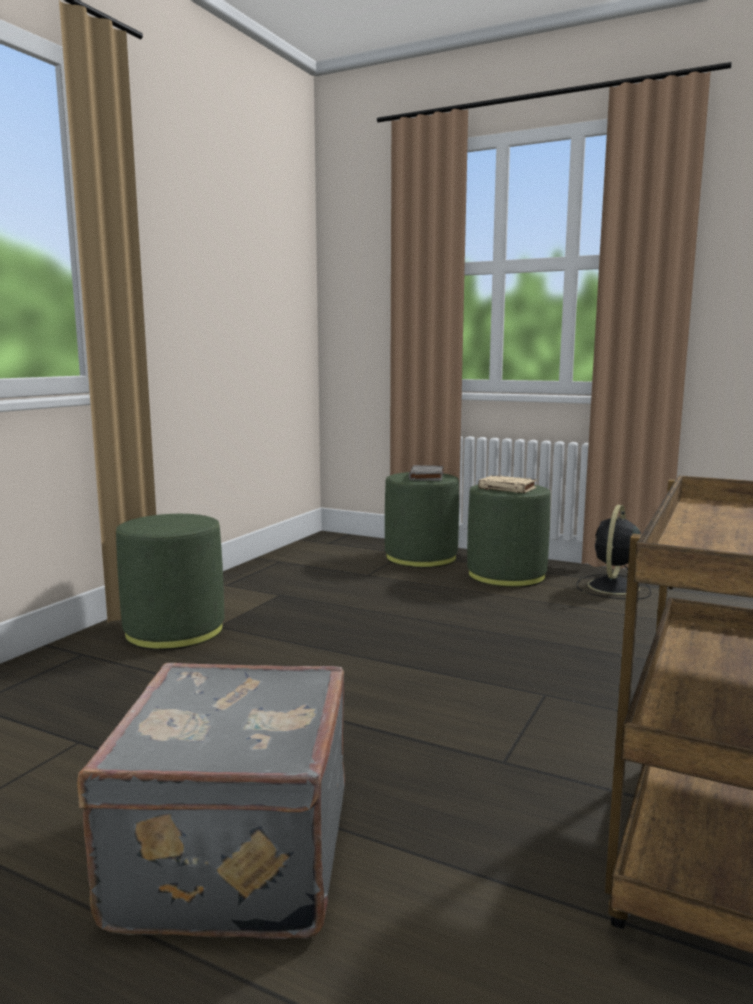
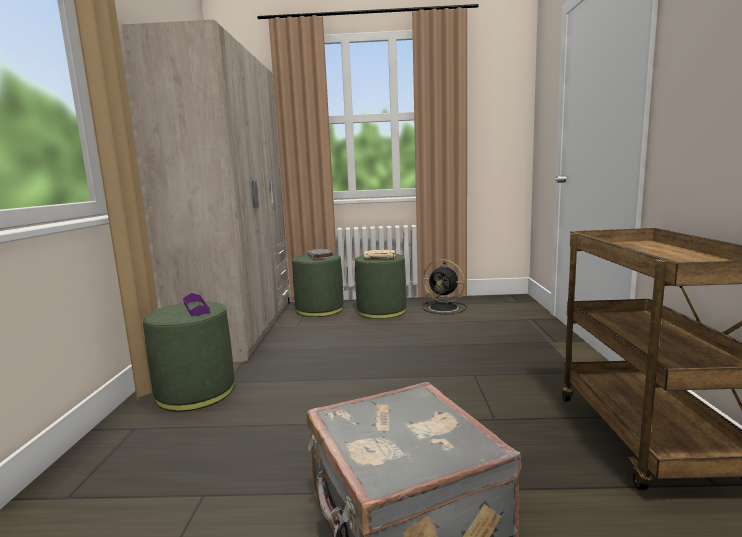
camera: 25 degrees left, 0 degrees up
black fan [576,505,651,599] -> black fan turned 60 degrees counterclockwise [422,259,467,315]
none -> beige wardrobe [121,20,290,362]
none -> purple tray [183,293,210,316]

